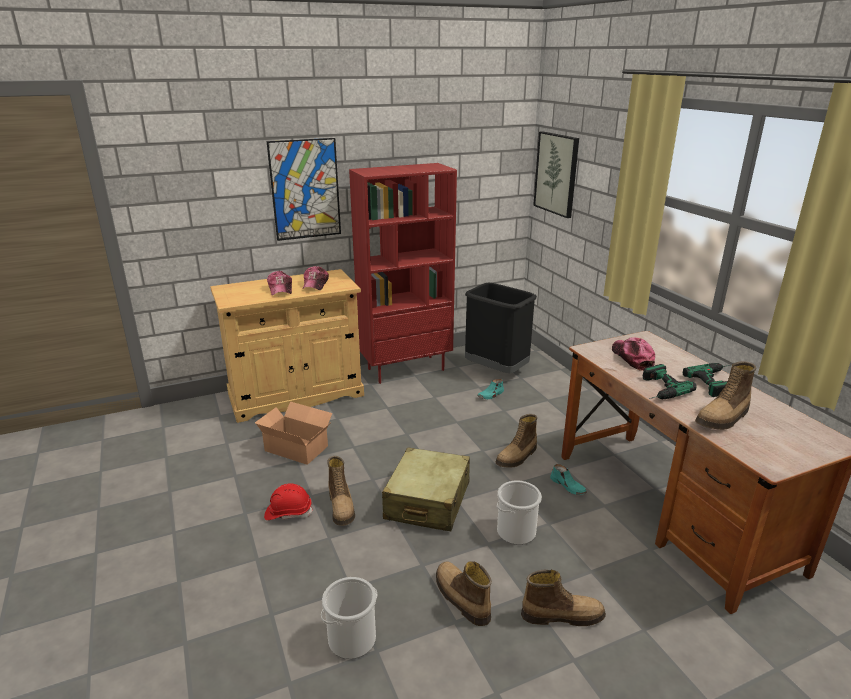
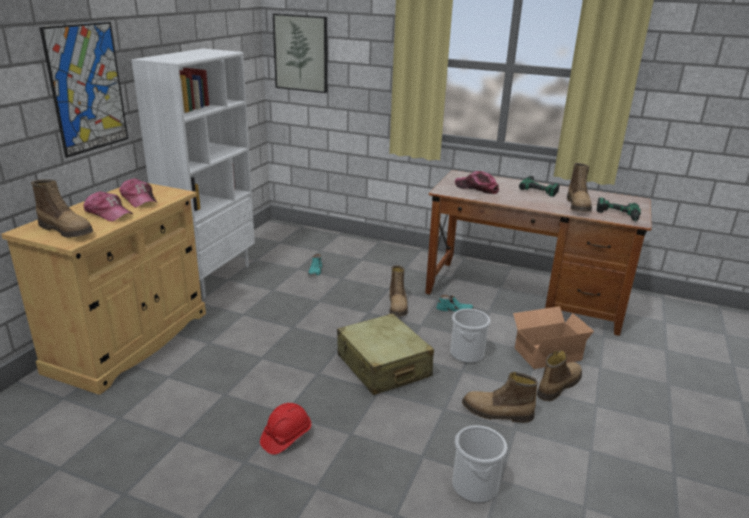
camera: 45 degrees left, 0 degrees up
cardboard box [255,401,332,465] -> cardboard box moved to [511,306,594,369]
boot [328,456,355,526] -> boot moved to [31,179,93,238]
red bookcase [349,163,457,384] -> white bookcase [131,49,255,298]
black trash can [465,283,537,373] -> none
power drill [643,364,697,399] -> power drill moved to [597,197,641,222]

